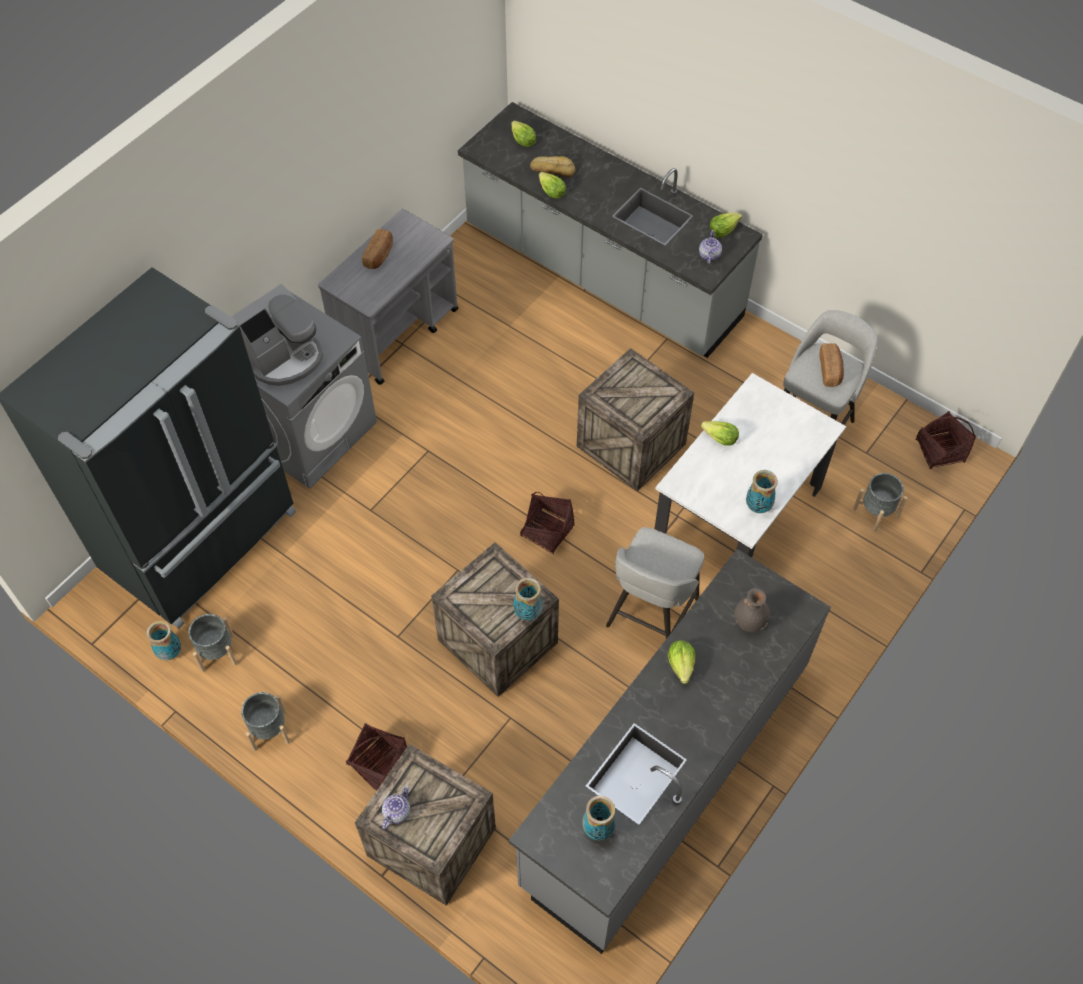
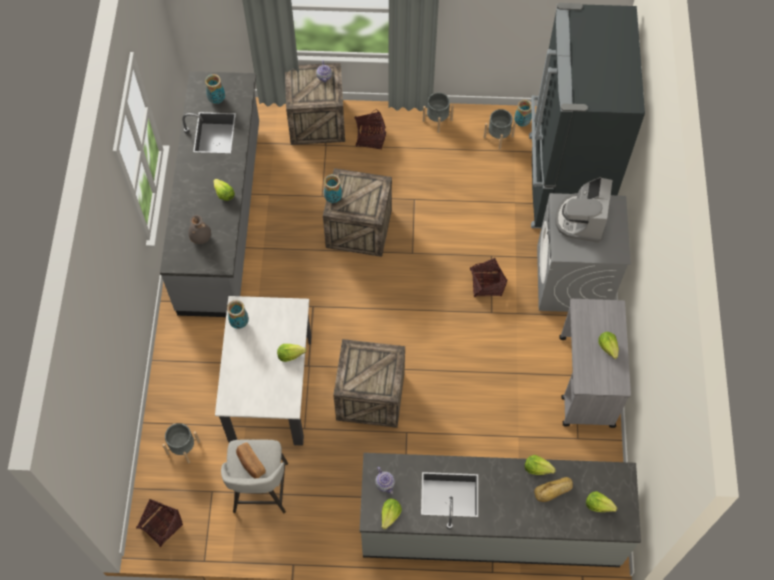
camera: 145 degrees right, 5 degrees up
bread [362,229,393,269] -> lettuce [598,332,619,359]
basket [520,492,575,554] -> basket moved to [470,258,507,297]
grey stool [606,527,704,639] -> none

